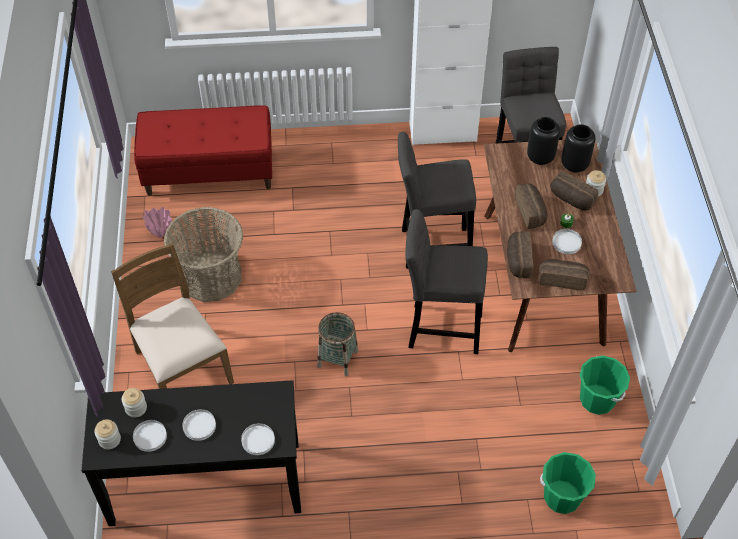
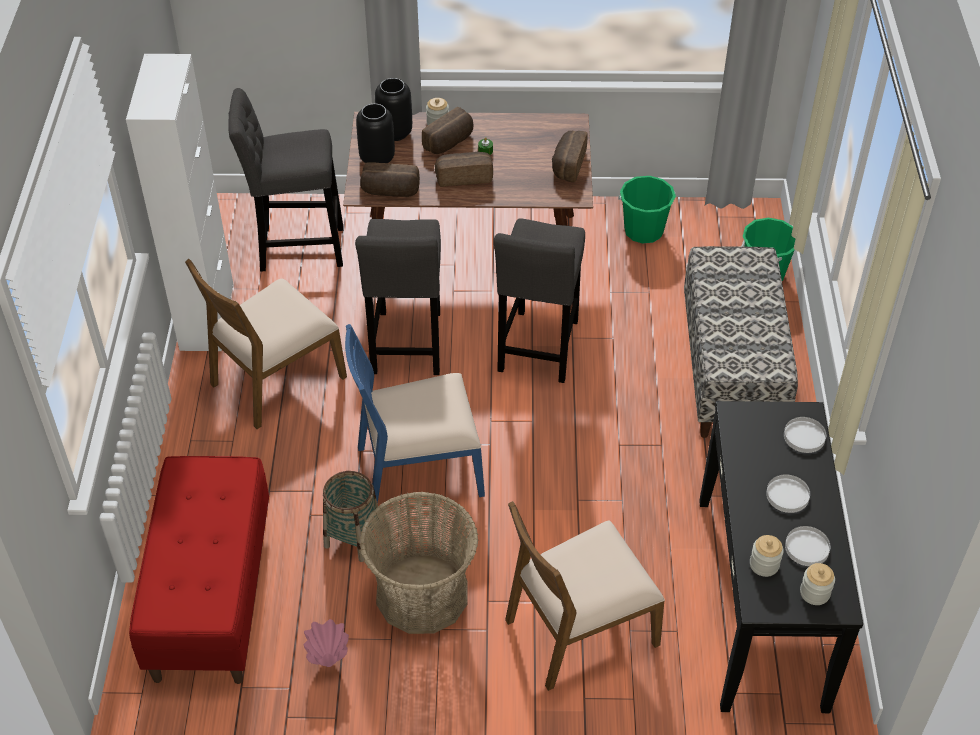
camera: 85 degrees left, 5 degrees down
basket [317,312,358,376] -> basket moved to [323,471,382,562]
bread [507,231,534,278] -> bread moved to [360,162,420,197]
white plate [552,229,582,254] -> none
none -> brown chair [185,259,347,429]
none -> blue chair [345,324,485,503]
none -> bench [684,246,798,438]

